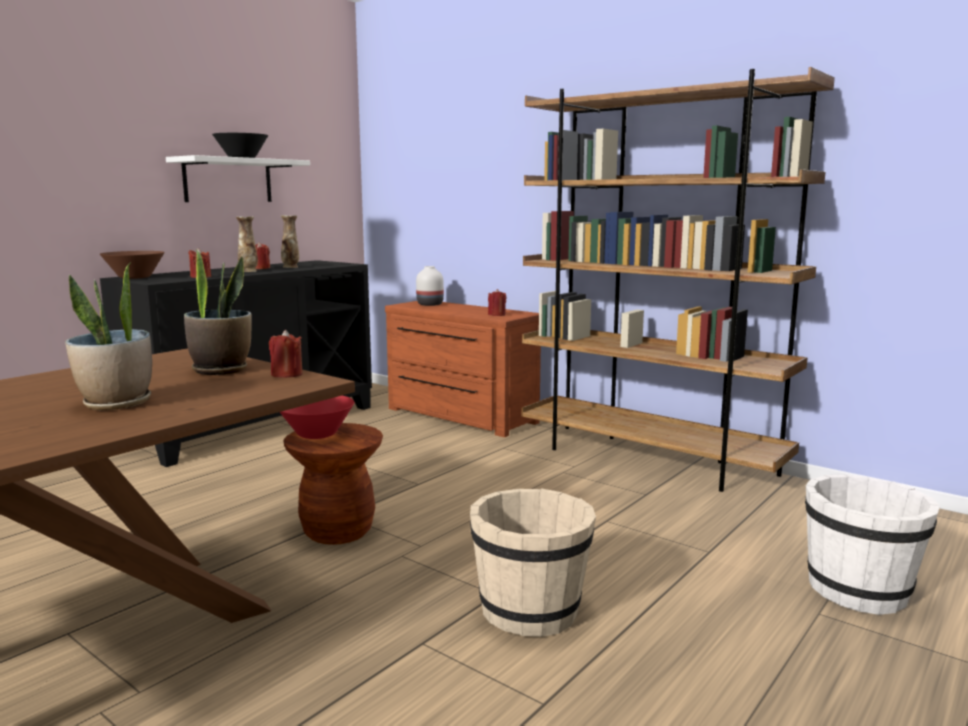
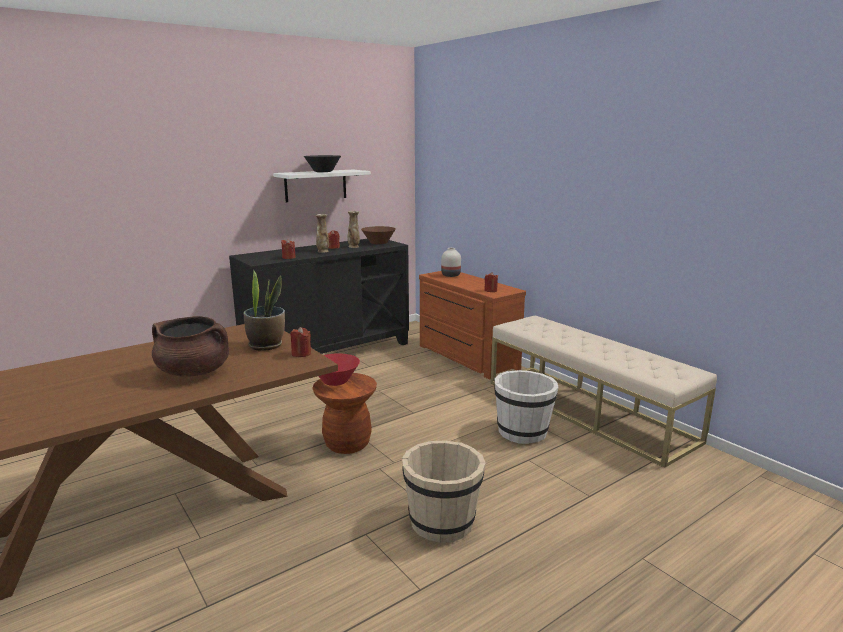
camera: 15 degrees right, 5 degrees up
potted plant [65,262,152,410] -> brown cooking pot [152,316,229,377]
brown bowl [100,251,165,279] -> brown bowl moved to [361,226,396,244]
brown bookcase [521,67,835,492] -> beige bench [491,315,717,468]
white bucket [805,474,940,615] -> white bucket moved to [494,370,559,444]

